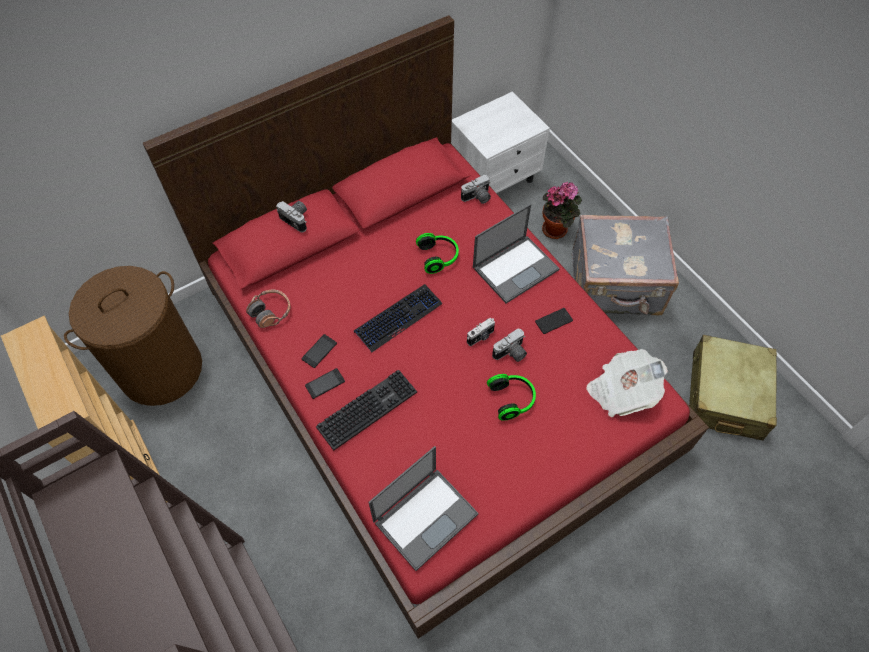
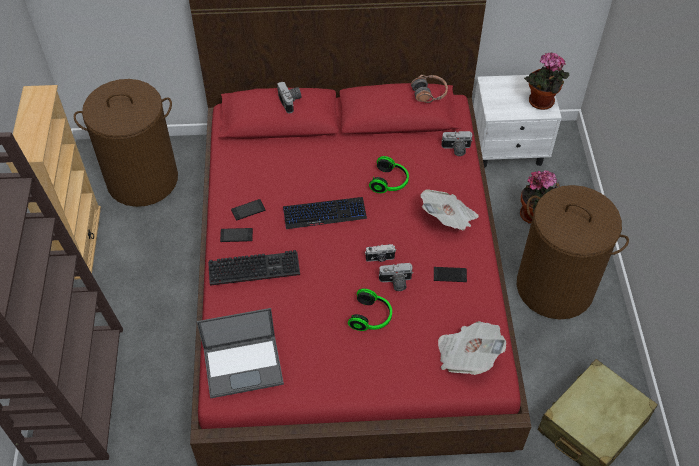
camera: 30 degrees right, 5 degrees down
headphones [246,290,291,328] -> headphones moved to [411,75,448,103]
laptop [473,204,560,304] -> newspaper [420,189,479,230]
grey suitcase [572,215,679,315] -> brown laundry basket [517,185,629,319]
none -> potted plant [524,52,569,110]

